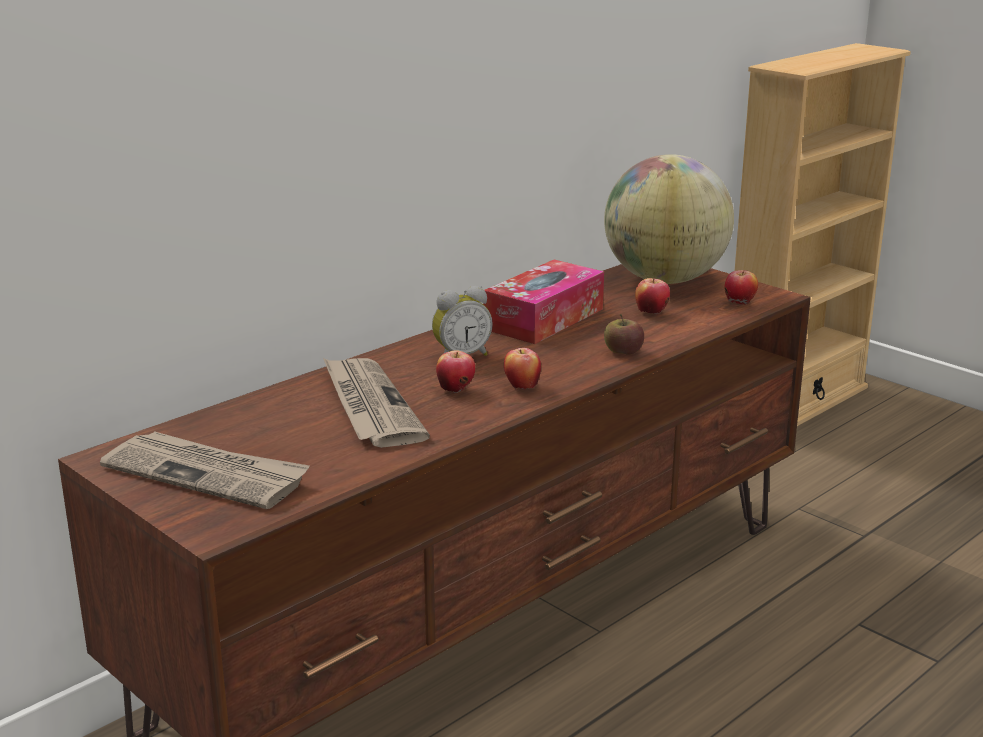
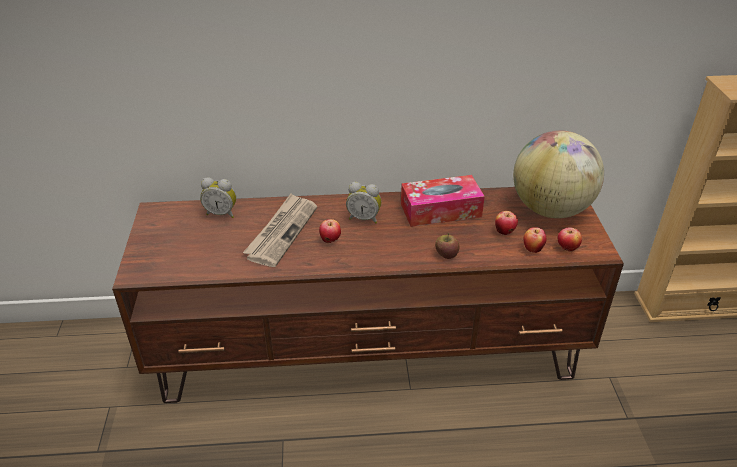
camera: 40 degrees right, 15 degrees up
newspaper [100,431,310,509] -> none
apple [504,348,541,390] -> apple moved to [524,227,546,253]
none -> alarm clock [200,177,236,218]

